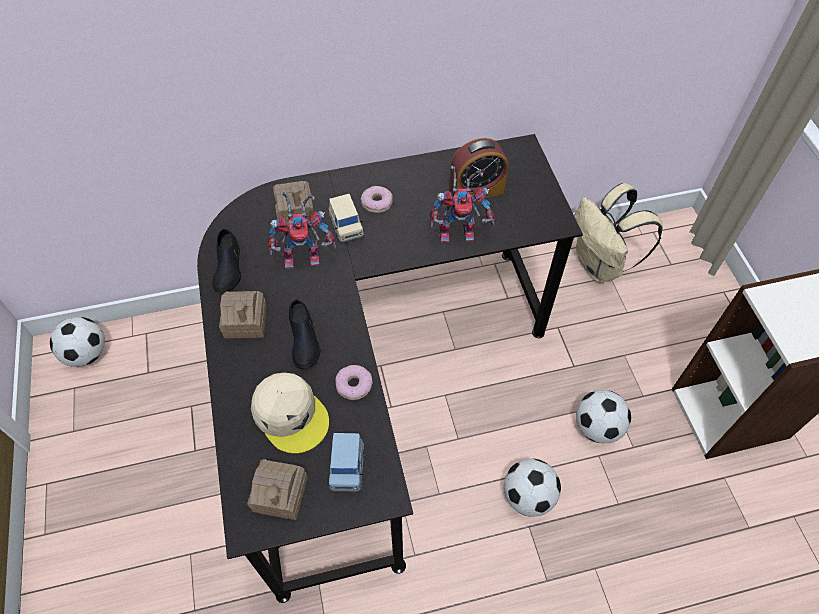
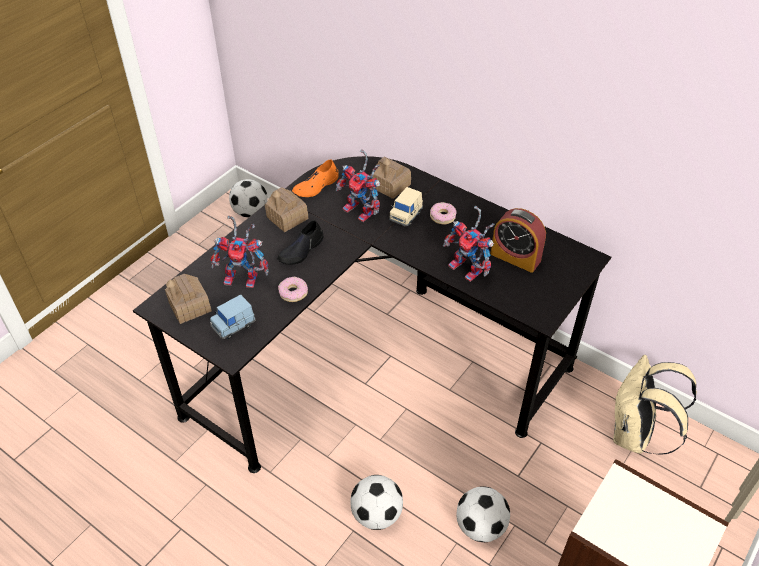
camera: 50 degrees right, 10 degrees down
black shoe [212,228,241,292] -> orange shoe [292,160,339,197]
beige cap [251,373,329,454] -> toy robot [211,216,269,288]

